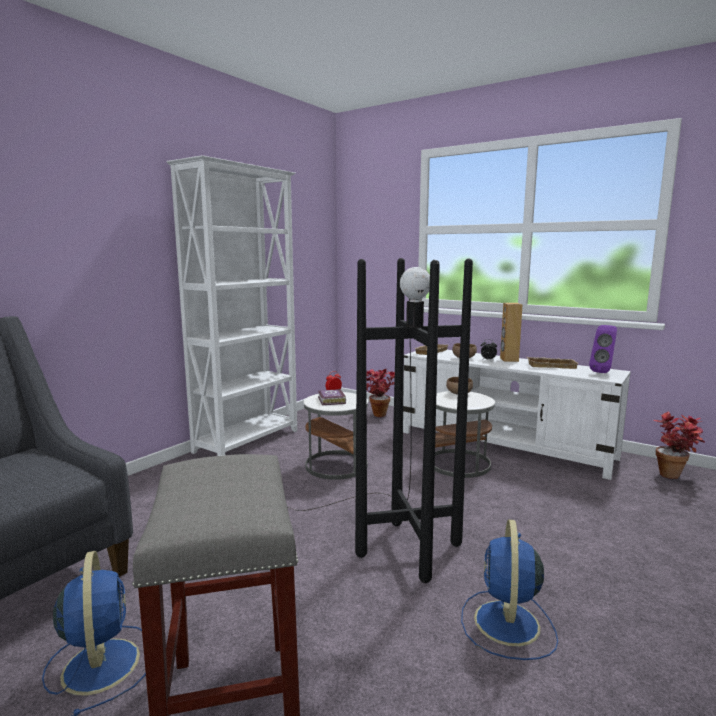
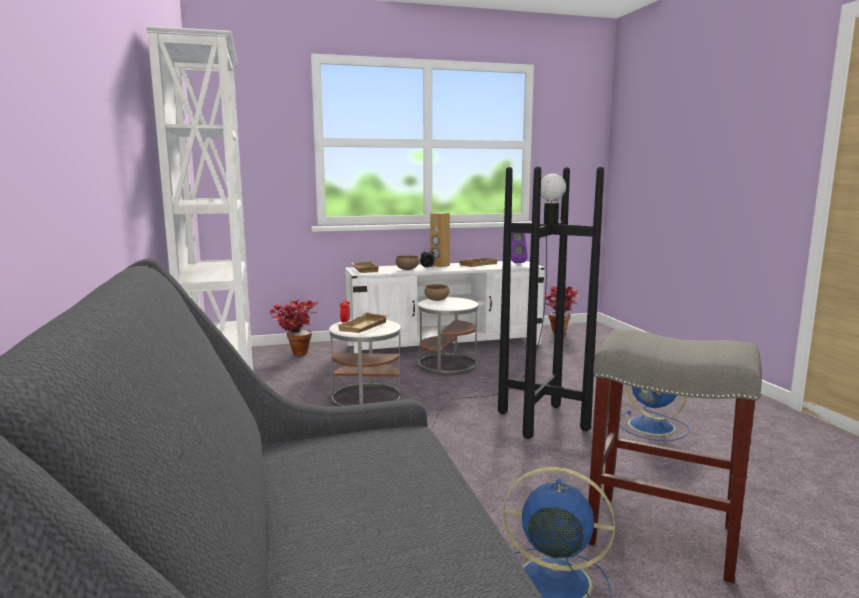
camera: 50 degrees left, 0 degrees up
book [318,389,346,405] -> beige tray [336,312,389,333]

